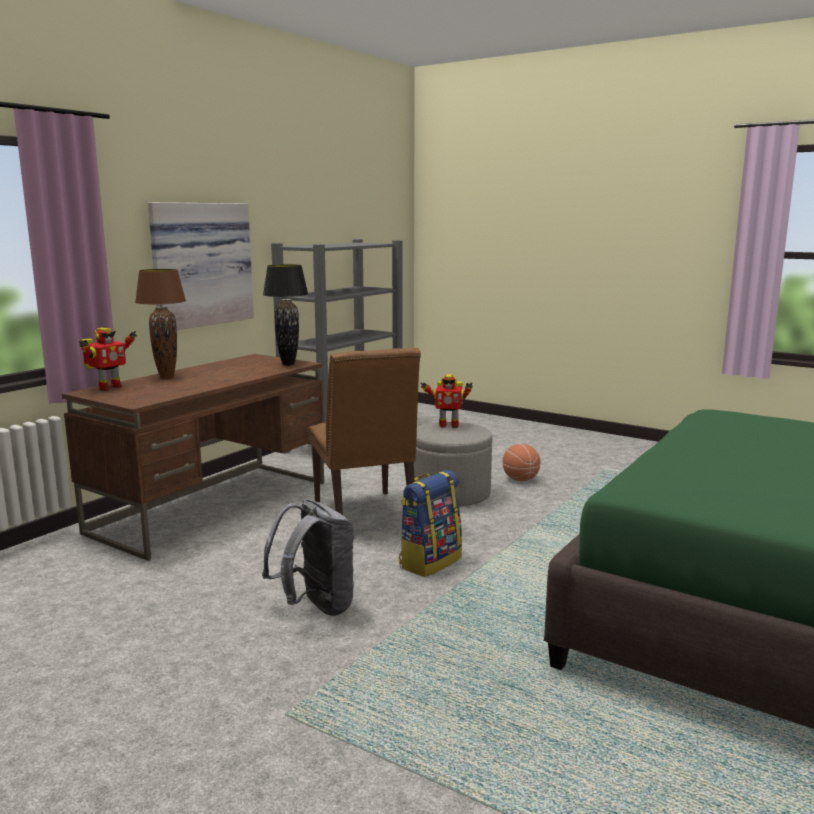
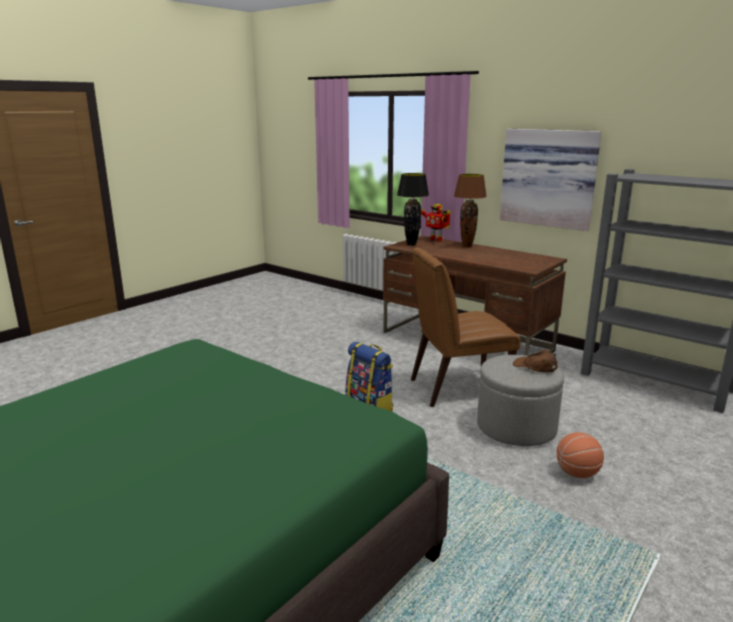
camera: 95 degrees right, 5 degrees up
grey backpack [262,499,355,616] -> none
black table lamp [263,264,308,366] -> black table lamp moved to [397,173,429,246]
toy robot [420,374,473,428] -> brown cap [513,350,558,372]

